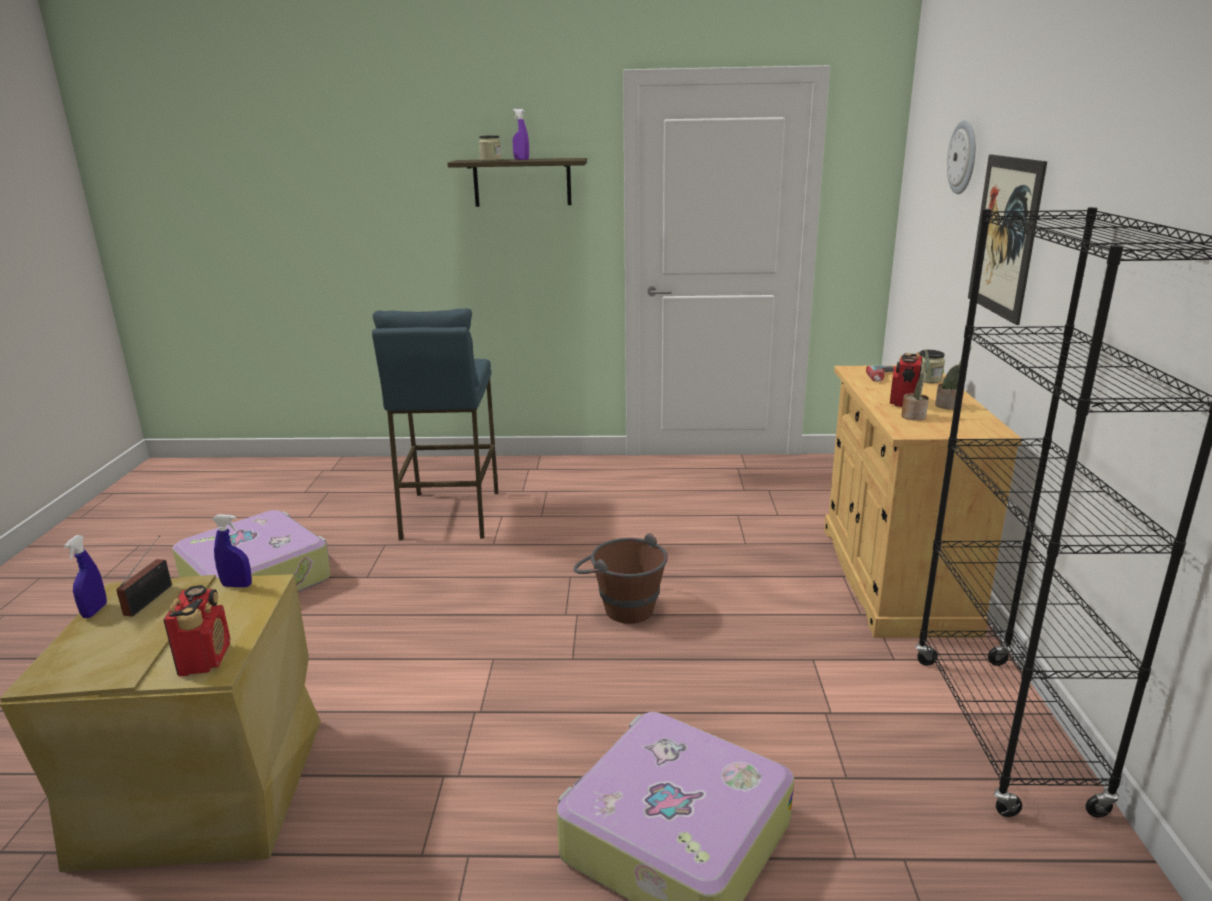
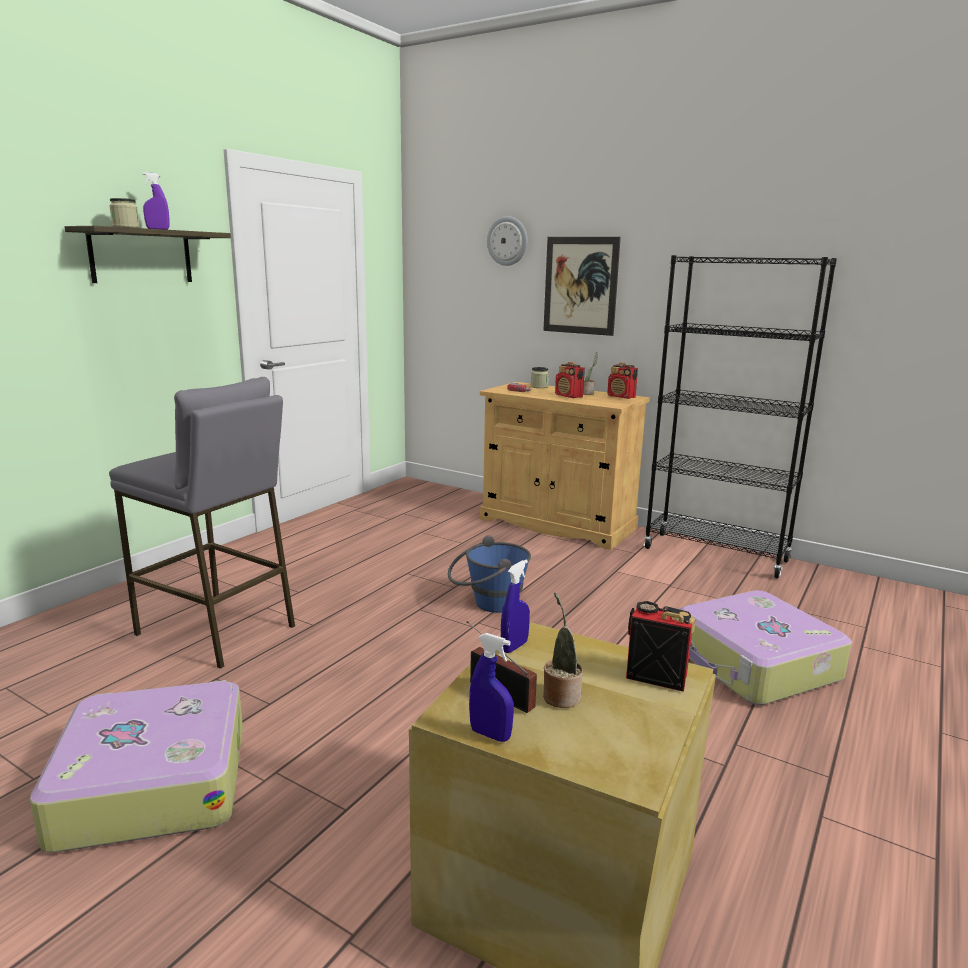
camera: 60 degrees left, 5 degrees down
blue stool [372,308,498,540] -> grey stool [109,377,295,669]
brown bucket [574,533,668,624] -> blue bucket [448,535,531,613]
potted plant [901,350,929,421] -> potted plant moved to [543,593,583,708]
none -> radio [607,362,638,399]

